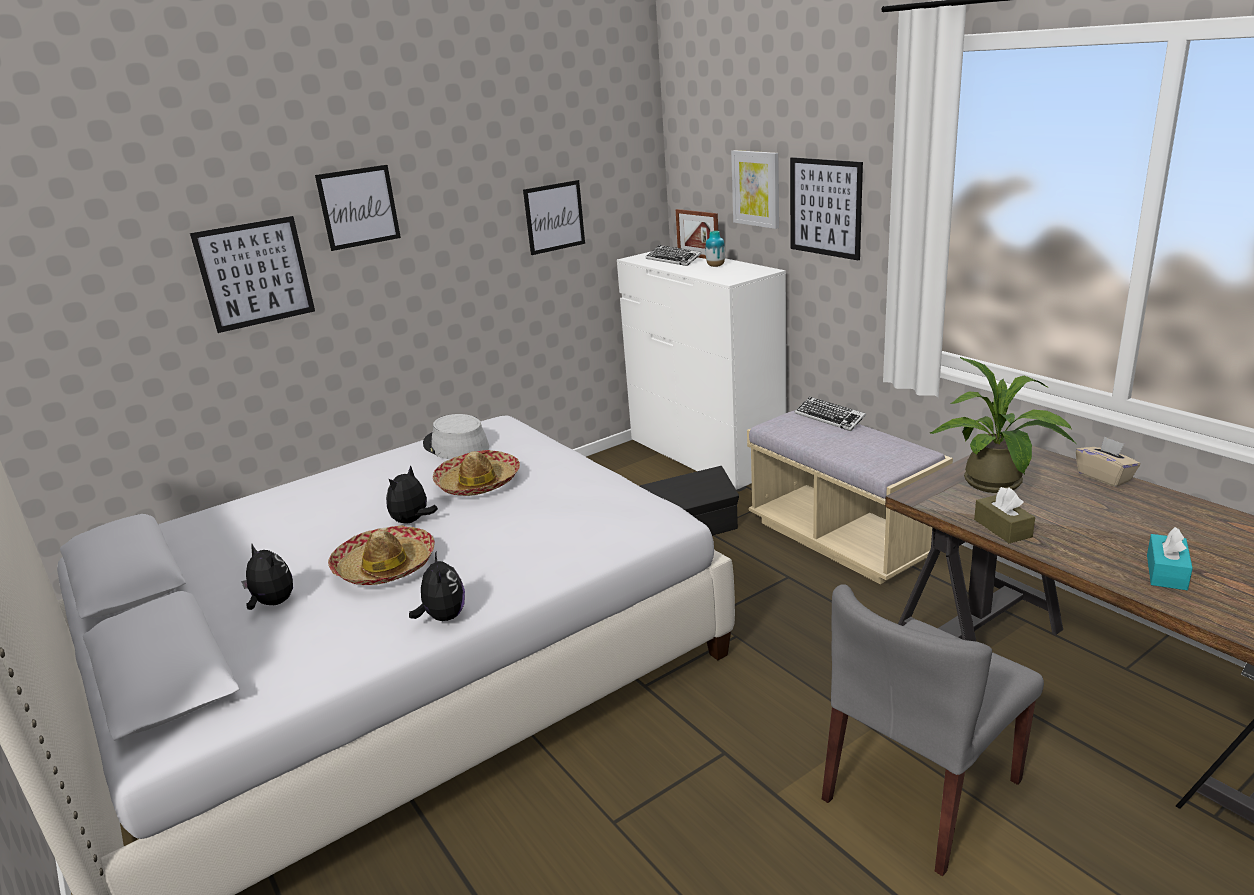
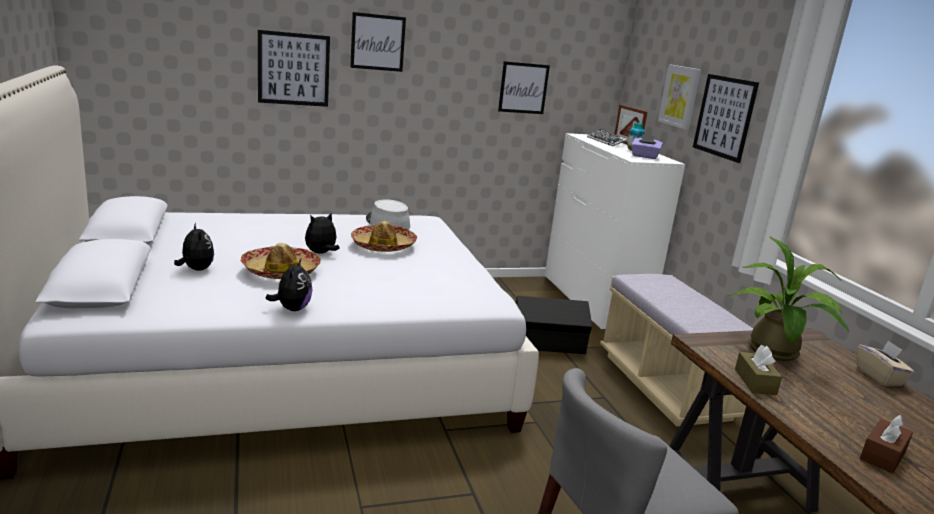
camera: 15 degrees right, 5 degrees down
keyboard [795,397,866,431] -> none
turquoise tissue box [1147,527,1193,590] -> brown tissue box [860,415,913,474]
none -> purple tissue box [631,134,663,159]

